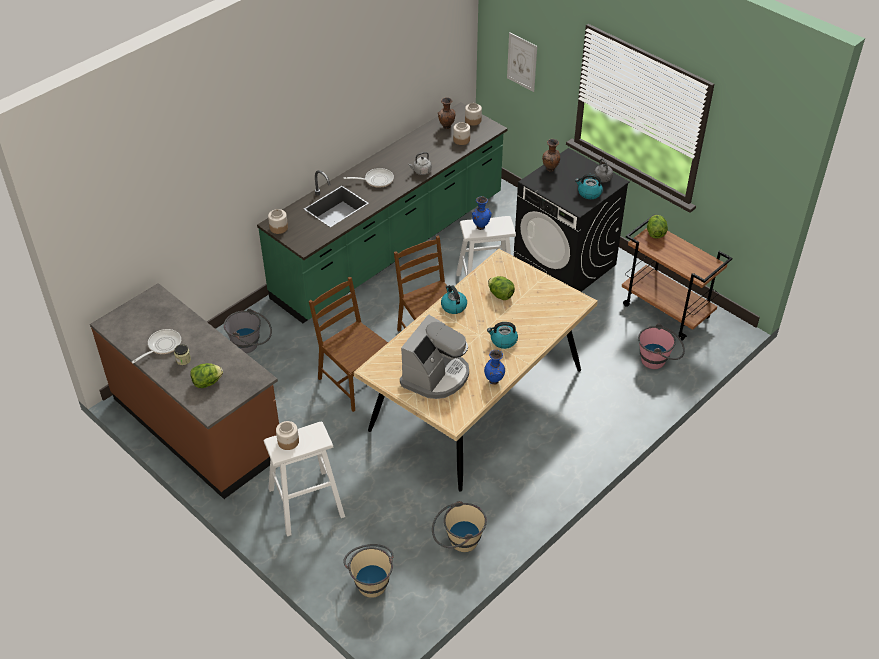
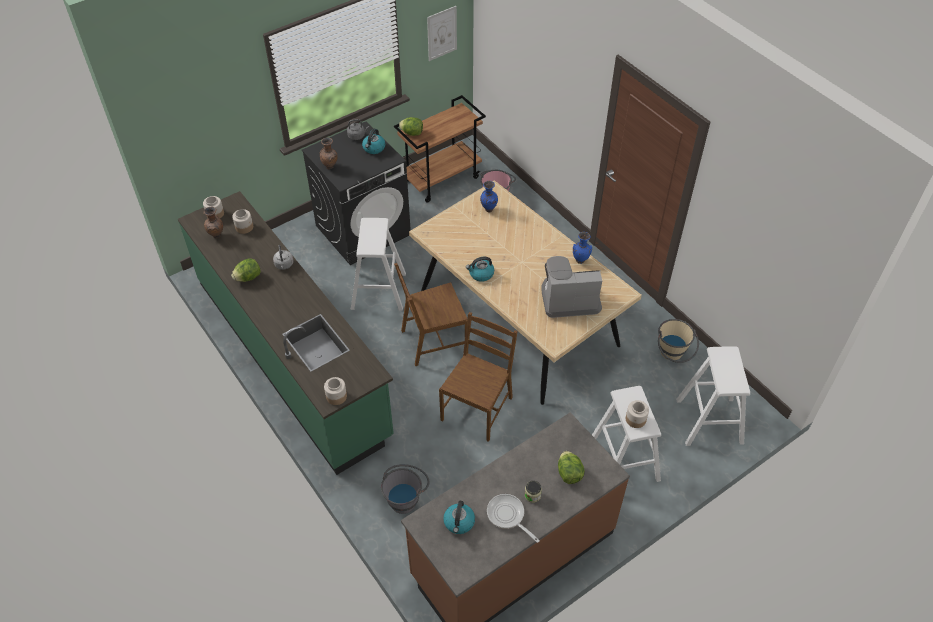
camera: 80 degrees left, 5 degrees up
brown chair [309,277,388,412] -> brown chair turned 150 degrees clockwise [439,312,518,442]
beige bucket [343,544,393,598] -> white stool [676,346,750,446]
frying pan [344,168,394,188] -> none
coffee machine [400,314,469,399] -> coffee machine turned 45 degrees counterclockwise [541,256,602,318]
blue vase [472,196,491,230] -> blue vase moved to [480,181,498,212]
kettle [487,322,518,349] -> kettle moved to [443,500,475,534]
lettuce [488,276,515,300] -> lettuce moved to [231,258,261,282]
picture [507,33,537,92] -> picture moved to [427,6,457,61]

